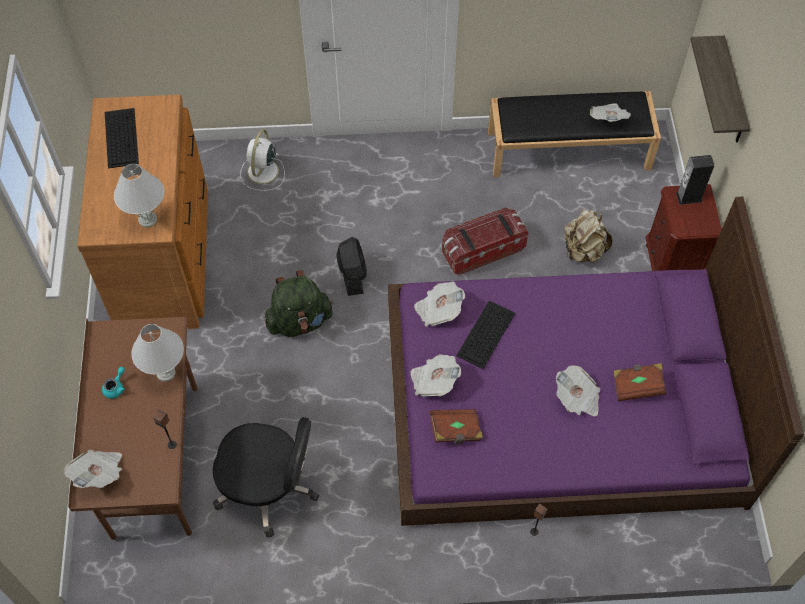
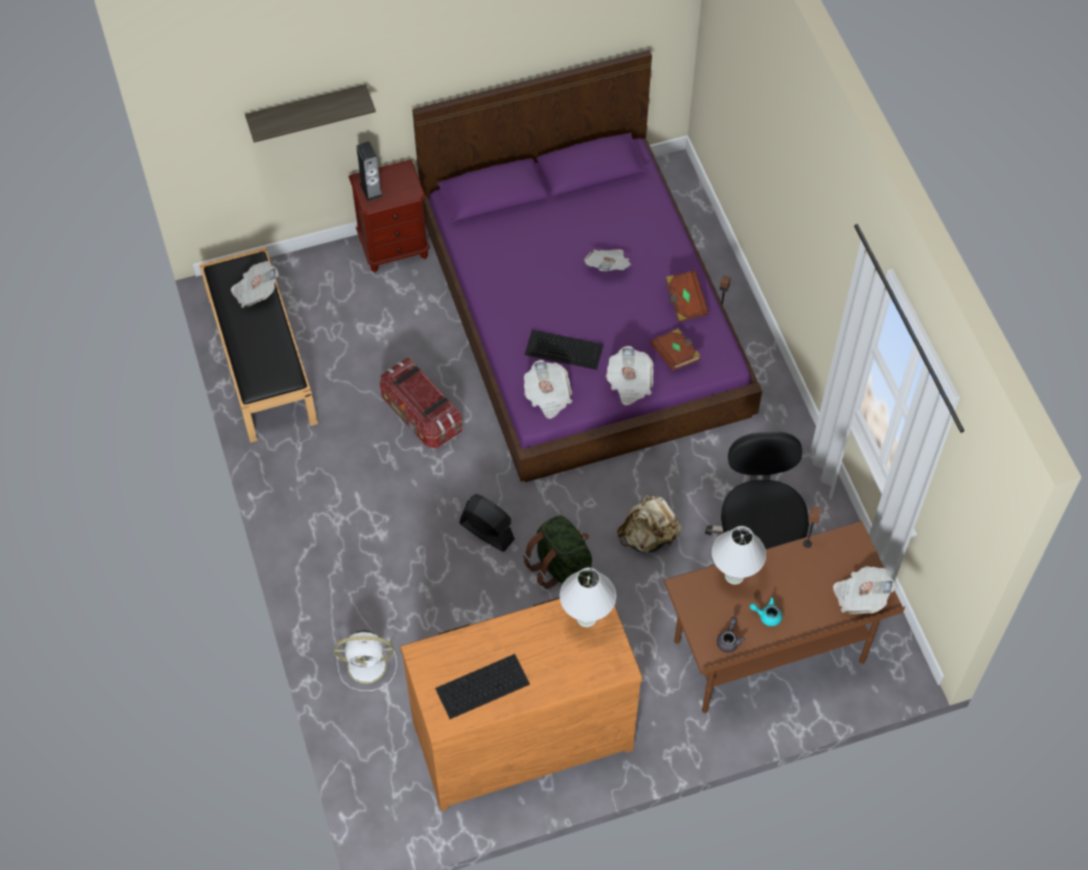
camera: 105 degrees left, 0 degrees up
black fan [336,237,367,296] -> black fan turned 60 degrees clockwise [459,494,515,552]
beige backpack [564,209,613,263] -> beige backpack moved to [617,494,681,553]
brown book [613,363,666,401] -> brown book moved to [666,270,709,322]
none -> grey teapot [717,617,745,652]

